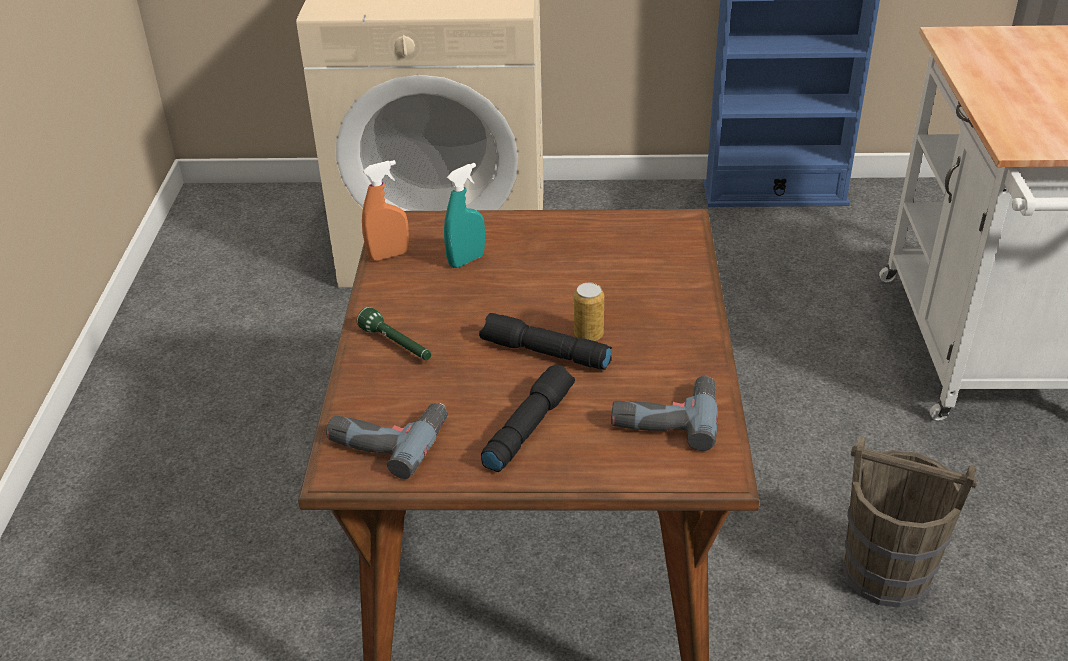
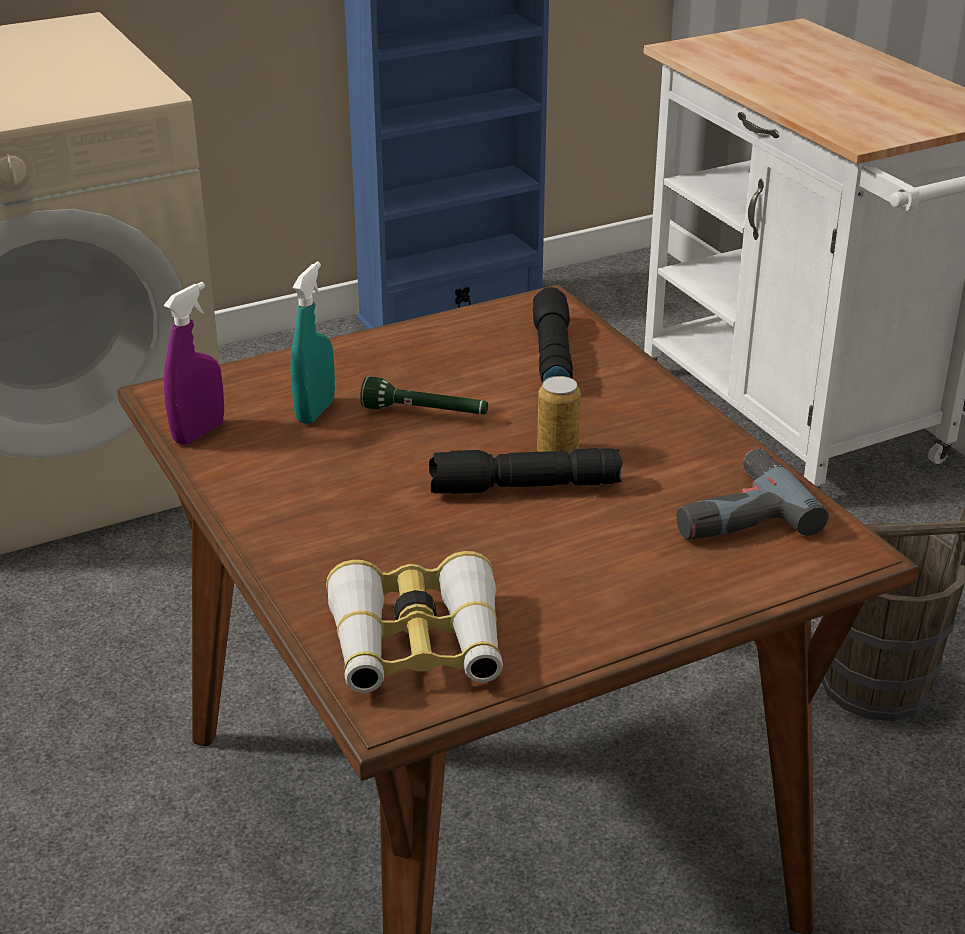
camera: 30 degrees left, 5 degrees down
power drill [326,403,448,479] -> binoculars [326,551,503,693]
green flashlight [357,307,431,360] -> green flashlight moved to [360,377,488,414]
orange spray bottle [362,160,409,261] -> purple spray bottle [164,282,224,445]
black flashlight [481,364,575,472] -> black flashlight moved to [533,287,573,383]

